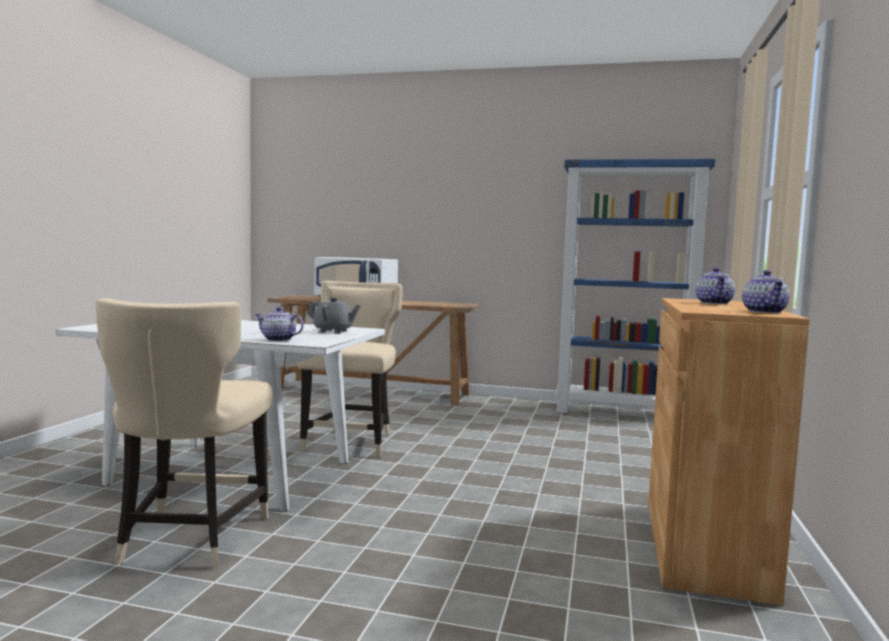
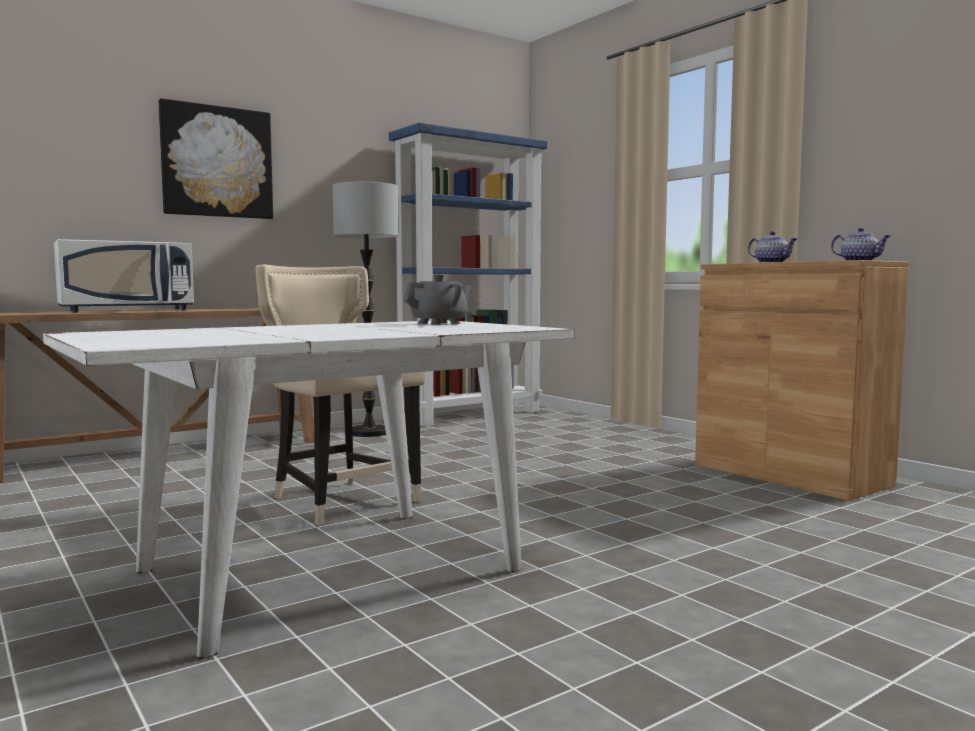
camera: 50 degrees left, 0 degrees up
beige chair [96,298,273,569] -> none
teapot [255,307,304,341] -> none
none -> picture [159,98,273,219]
none -> floor lamp [333,182,399,437]

